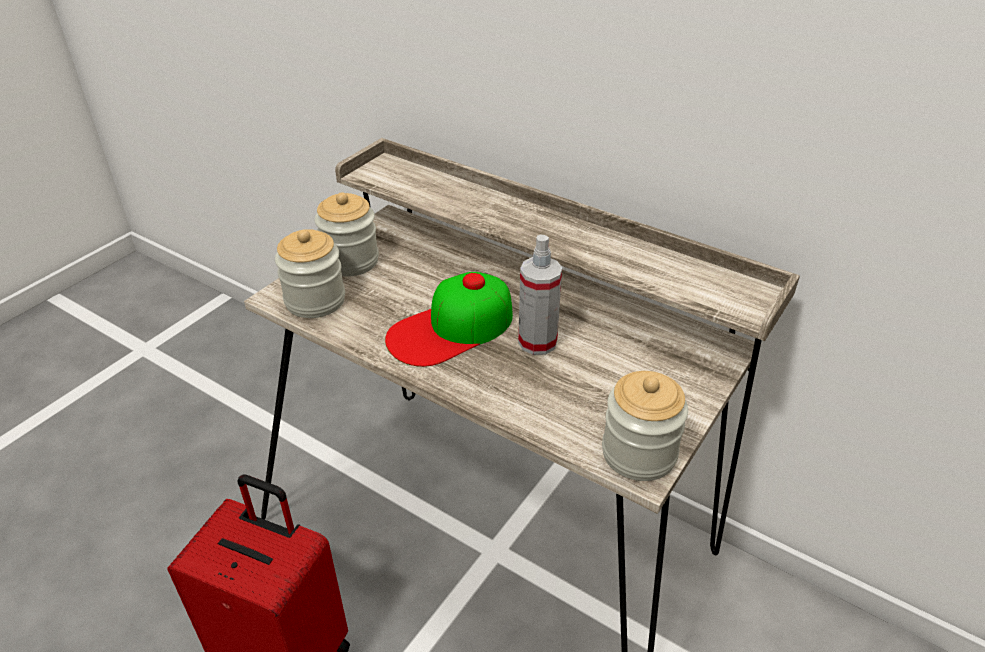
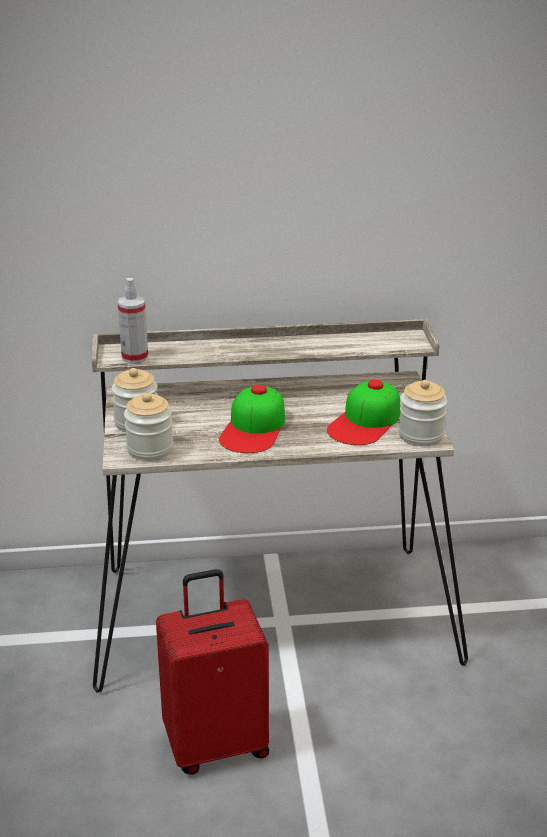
camera: 40 degrees left, 10 degrees down
spray bottle [518,234,562,355] -> spray bottle moved to [117,278,148,364]
none -> cap [327,380,400,445]

